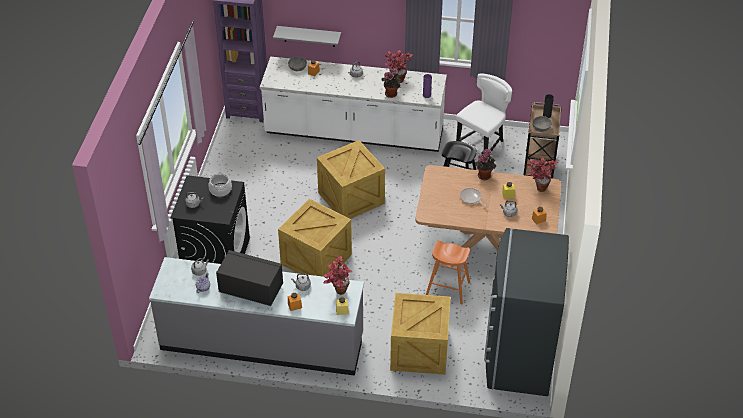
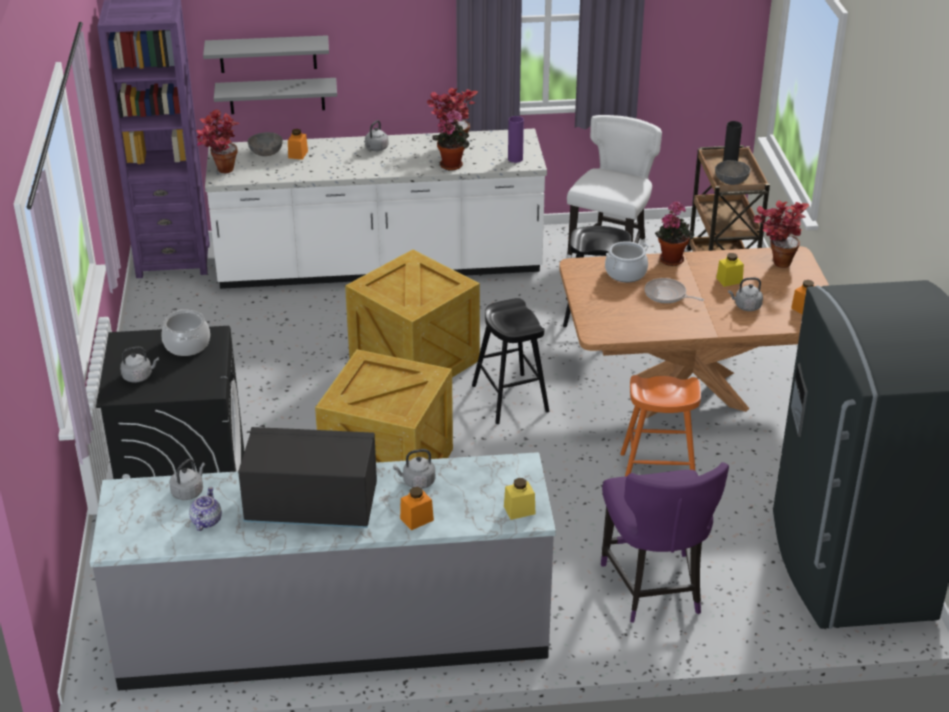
camera: 15 degrees left, 10 degrees down
potted plant [324,256,352,295] -> potted plant moved to [196,109,240,173]
crate [390,293,451,375] -> purple chair [601,462,729,623]
none -> grey shelf [203,35,329,73]
none -> black stool [472,298,549,424]
none -> cooking pot [605,241,649,282]

